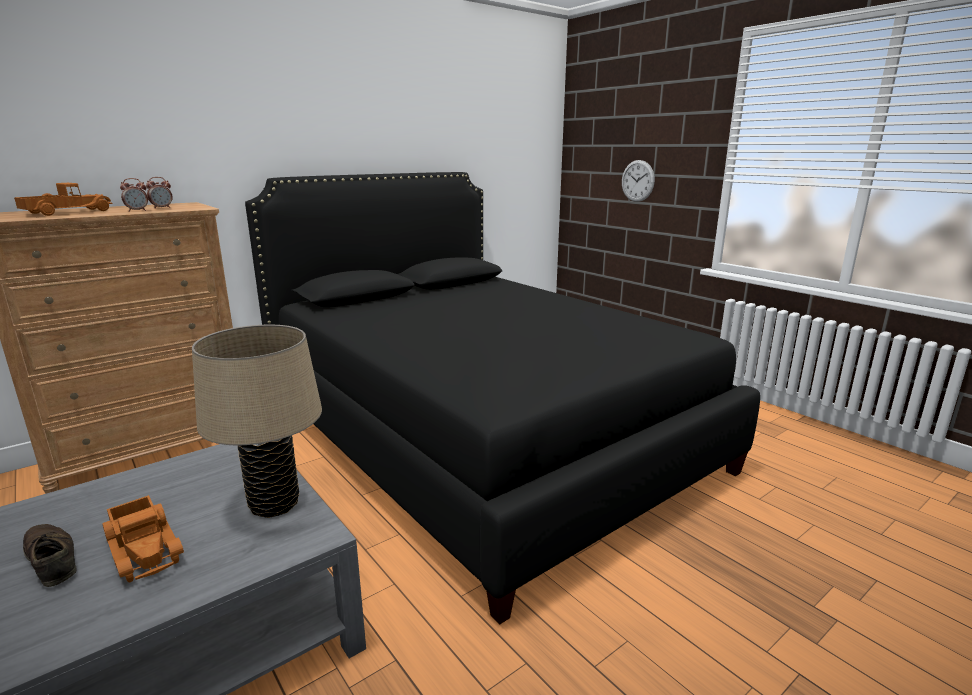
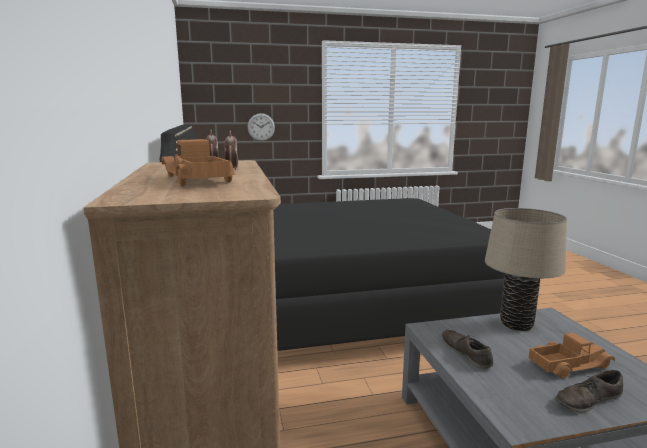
camera: 65 degrees left, 5 degrees down
none -> brown shoe [442,330,493,369]

